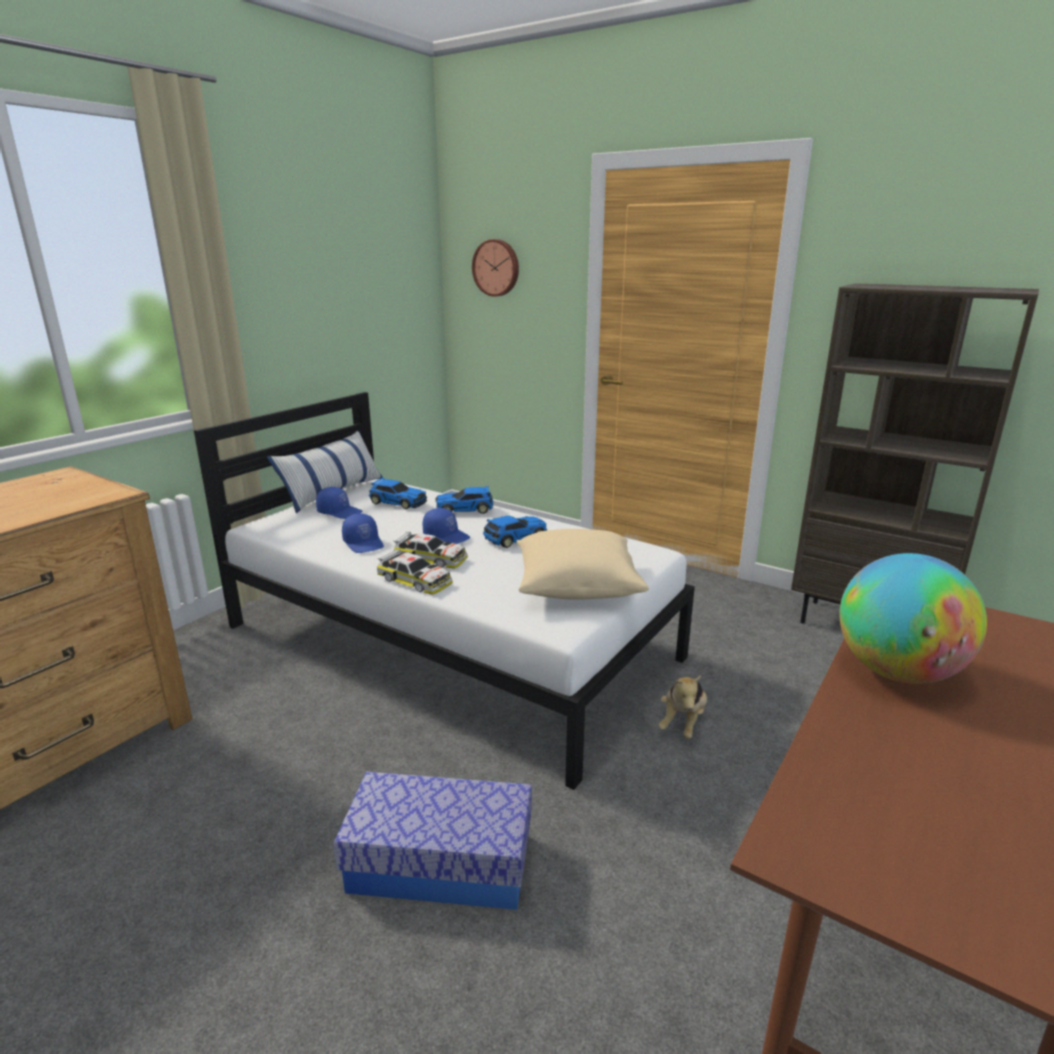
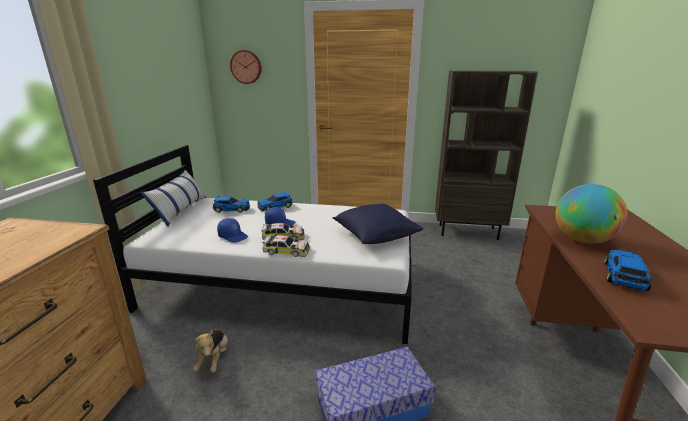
camera: 25 degrees left, 0 degrees up
blue cap [316,487,362,519] -> none
toy car [483,516,547,548] -> toy car moved to [605,250,652,291]
beige pillow [517,529,649,599] -> blue pillow [333,204,423,244]
plush toy [658,675,707,739] -> plush toy moved to [193,330,228,373]

